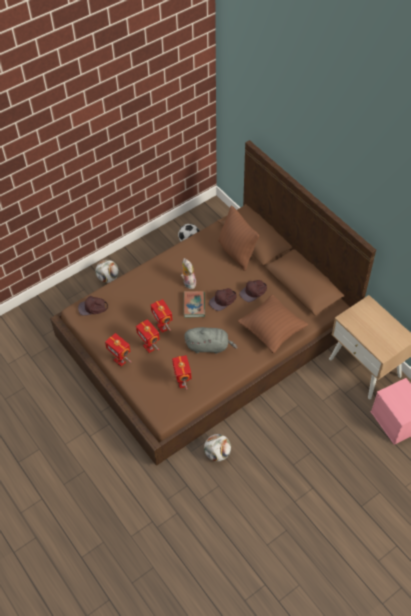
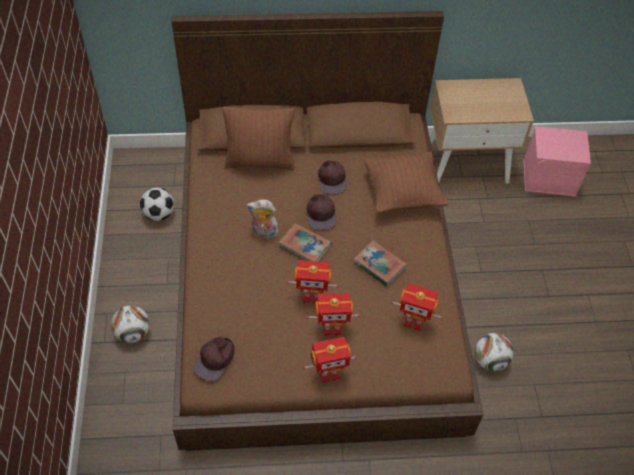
camera: 60 degrees left, 0 degrees up
grey plush toy [184,327,238,354] -> book [353,240,407,287]

